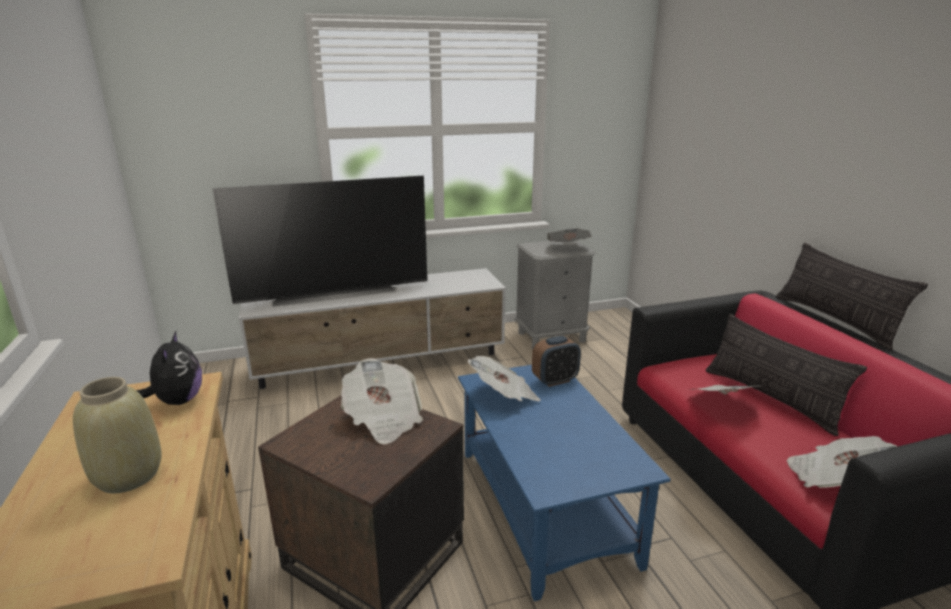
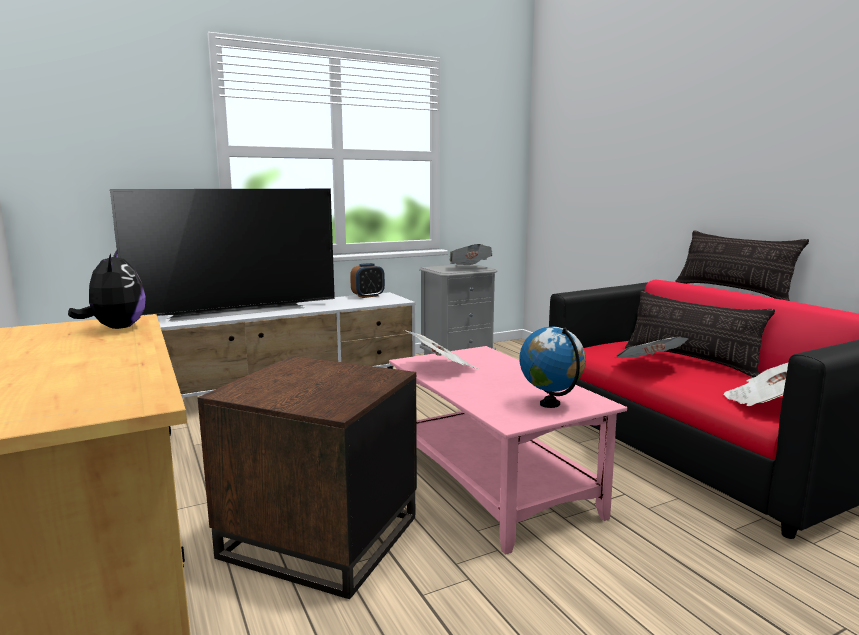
camera: 10 degrees left, 10 degrees down
beige vase [73,377,161,493] -> none
newspaper [341,358,423,445] -> none
blue coffee table [458,365,671,601] -> pink coffee table [389,346,627,555]
alarm clock [532,336,581,387] -> alarm clock moved to [350,263,385,298]
none -> globe [520,327,586,408]

